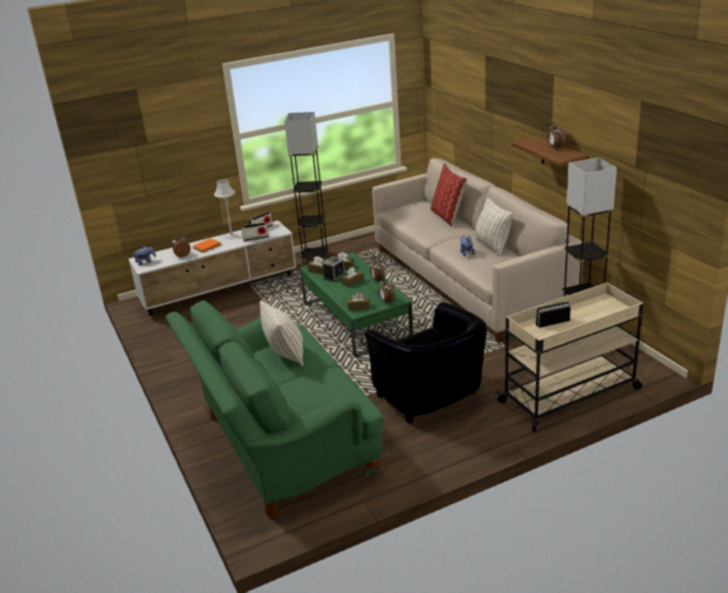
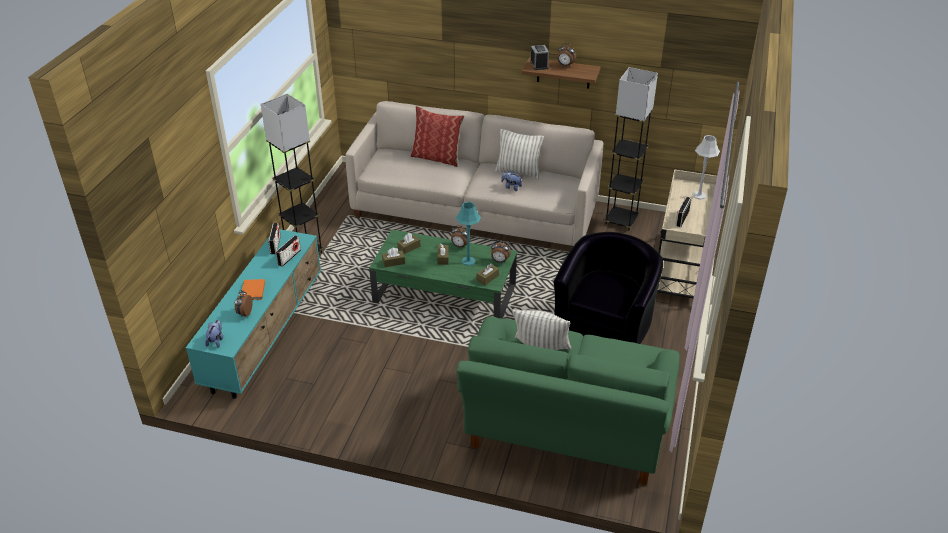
camera: 50 degrees left, 10 degrees up
white tv stand [128,221,297,316] -> turquoise tv stand [186,229,321,399]
grey table lamp [214,180,238,239] -> grey table lamp moved to [692,135,720,200]
alarm clock [322,257,345,282] -> alarm clock moved to [530,45,549,70]
black armchair [365,302,487,423] -> black armchair turned 75 degrees counterclockwise [554,232,663,344]
none -> turquoise table lamp [456,202,481,266]

